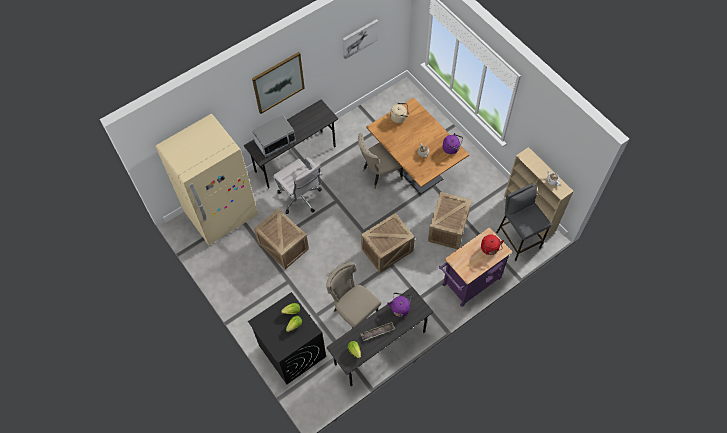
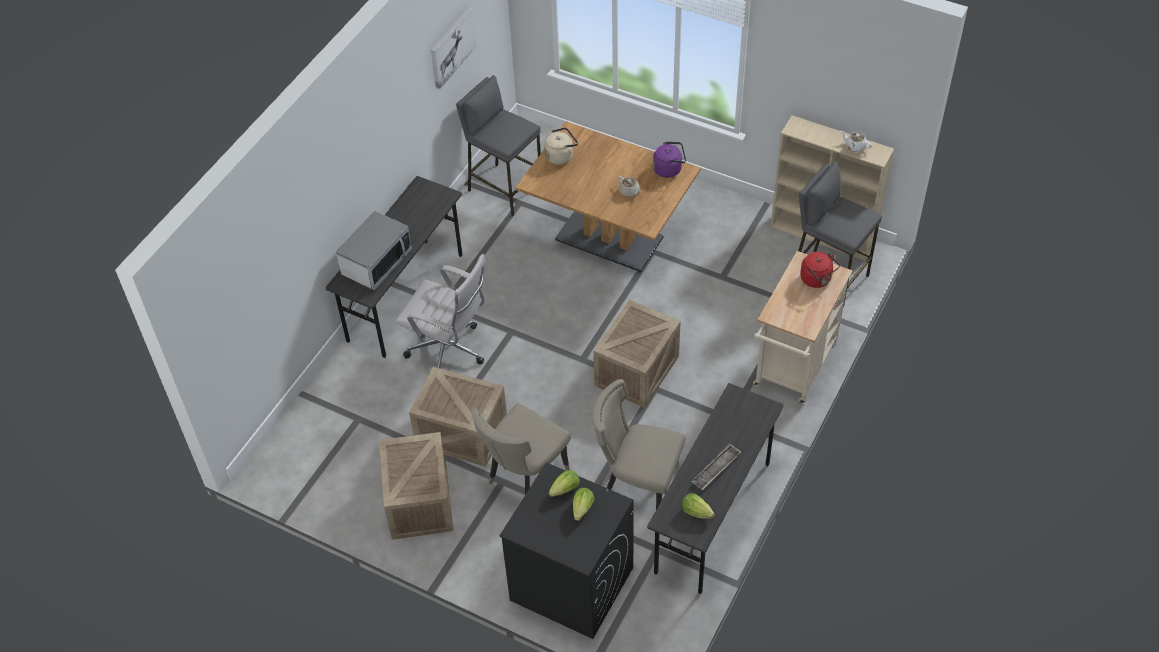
camera: 25 degrees left, 10 degrees down
beige fridge [156,114,258,245] -> none
picture [252,52,305,114] -> none
beige chair [358,133,403,189] -> beige chair moved to [472,403,571,495]
purple kettle [387,293,411,317] -> none
crate [428,192,471,249] -> crate moved to [379,432,453,540]
purple cart [439,227,512,307] -> beige cart [753,251,852,404]
none -> grey stool [456,75,541,216]

